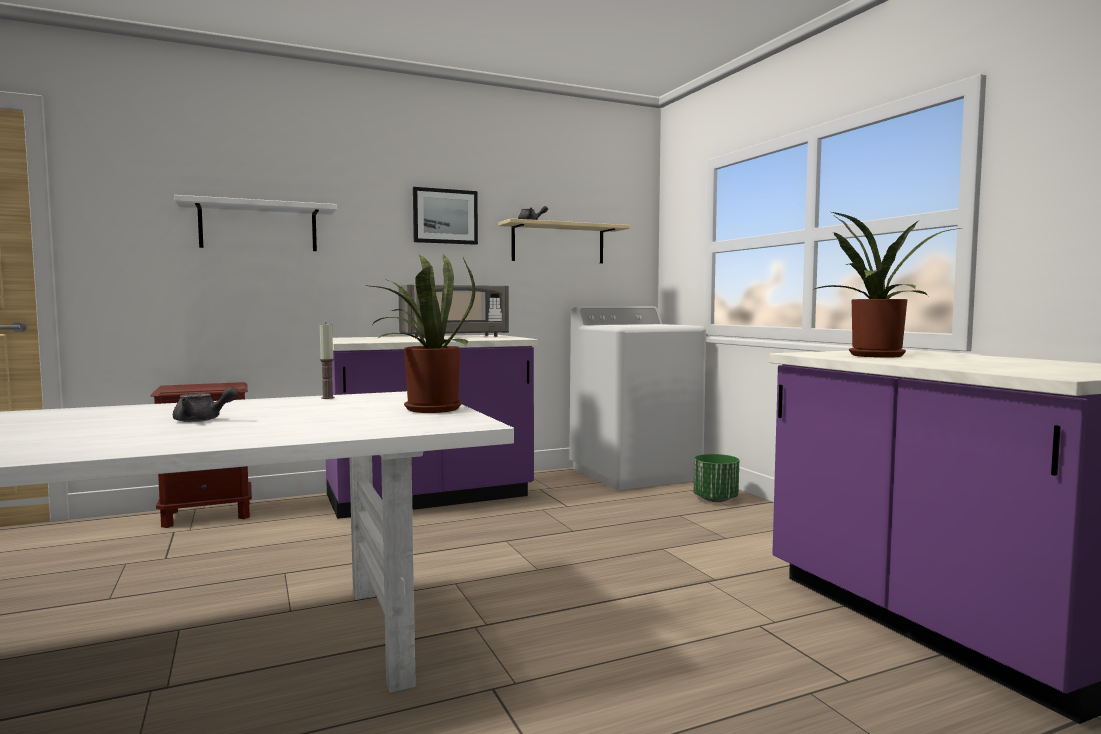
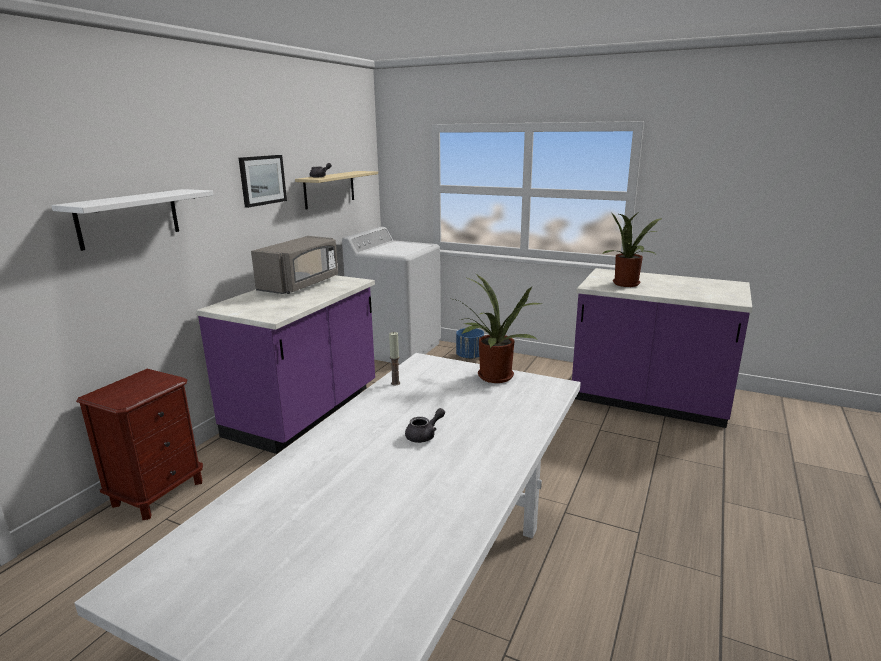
camera: 40 degrees left, 15 degrees up
green planter [693,454,739,502] -> blue planter [456,328,484,359]

